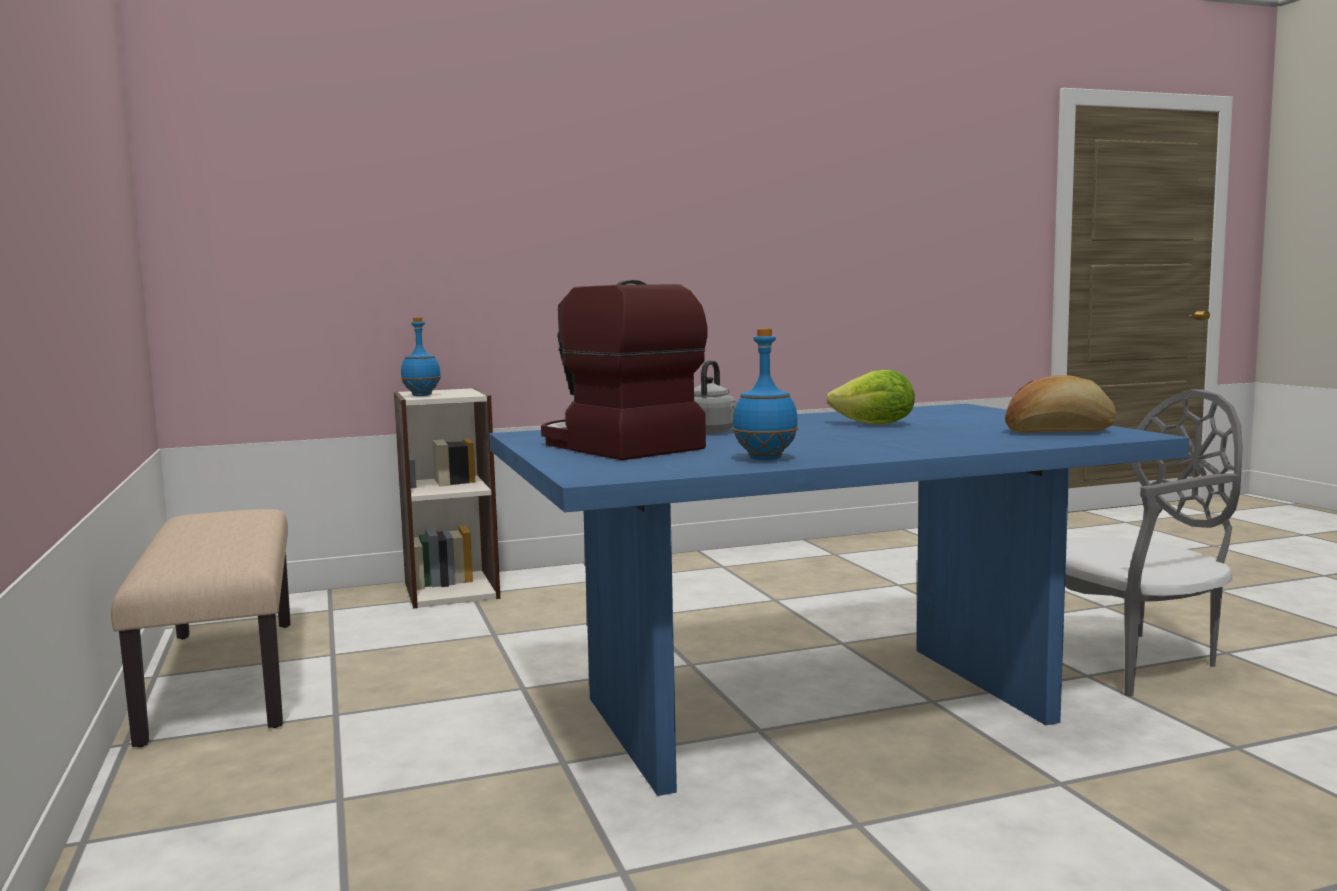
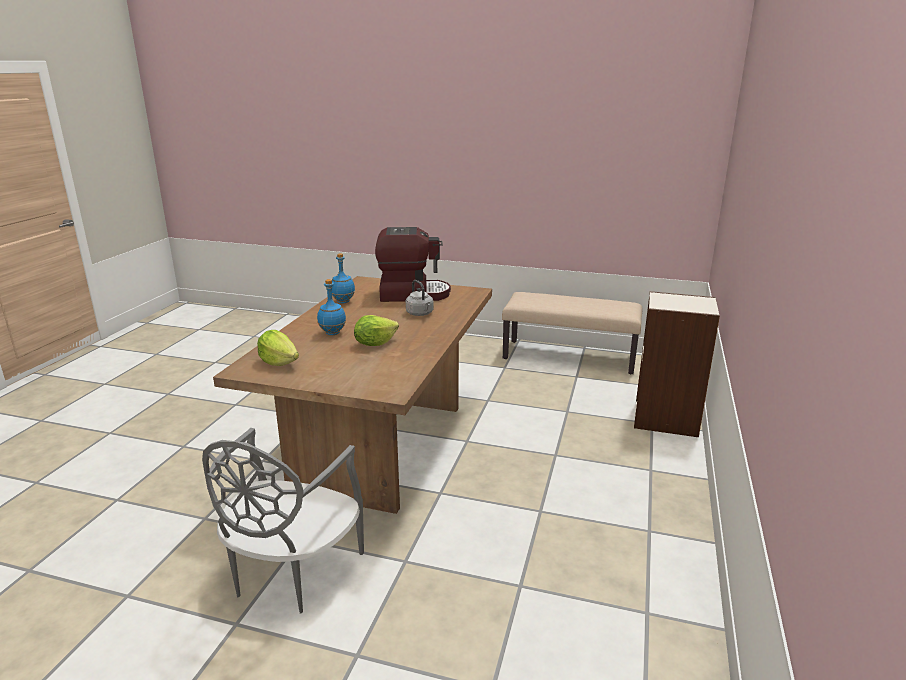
camera: 125 degrees right, 15 degrees up
blue bottle [401,317,441,396] -> blue bottle moved to [317,279,346,335]
blue dining table [489,404,1189,796] -> brown dining table [213,276,492,514]
bread [1005,375,1116,433] -> lettuce [257,330,299,366]

